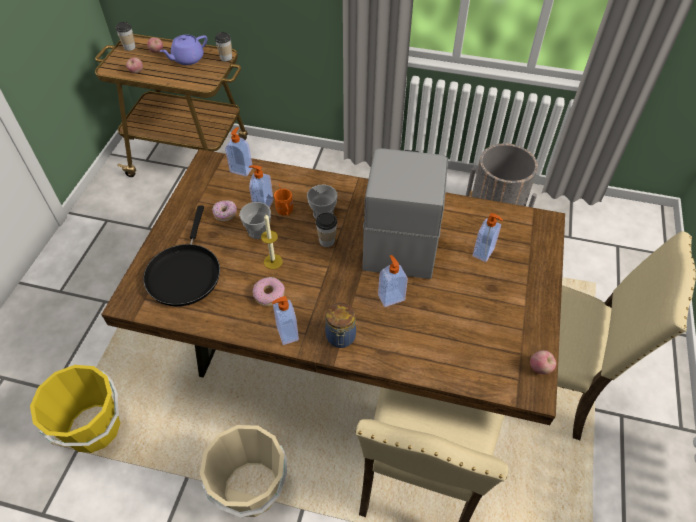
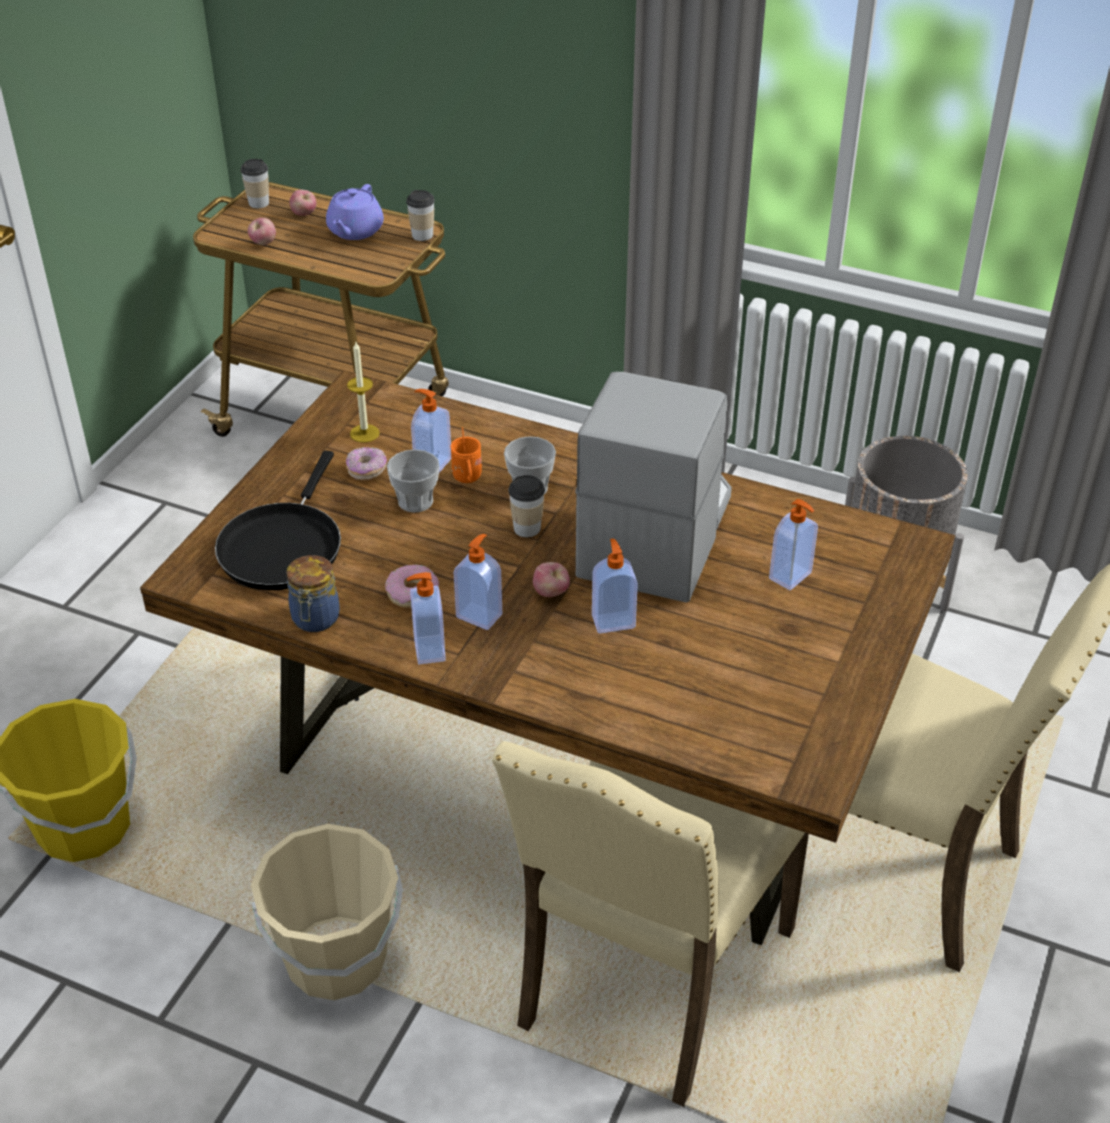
camera: 10 degrees right, 10 degrees down
purple teapot [160,35,207,65] -> purple teapot turned 45 degrees counterclockwise [326,184,384,240]
soap dispenser [225,127,252,176] -> soap dispenser moved to [454,534,502,630]
candle [261,214,283,269] -> candle moved to [347,342,380,443]
jar [325,303,356,348] -> jar moved to [286,555,340,632]
apple [530,350,556,374] -> apple moved to [533,562,570,597]

